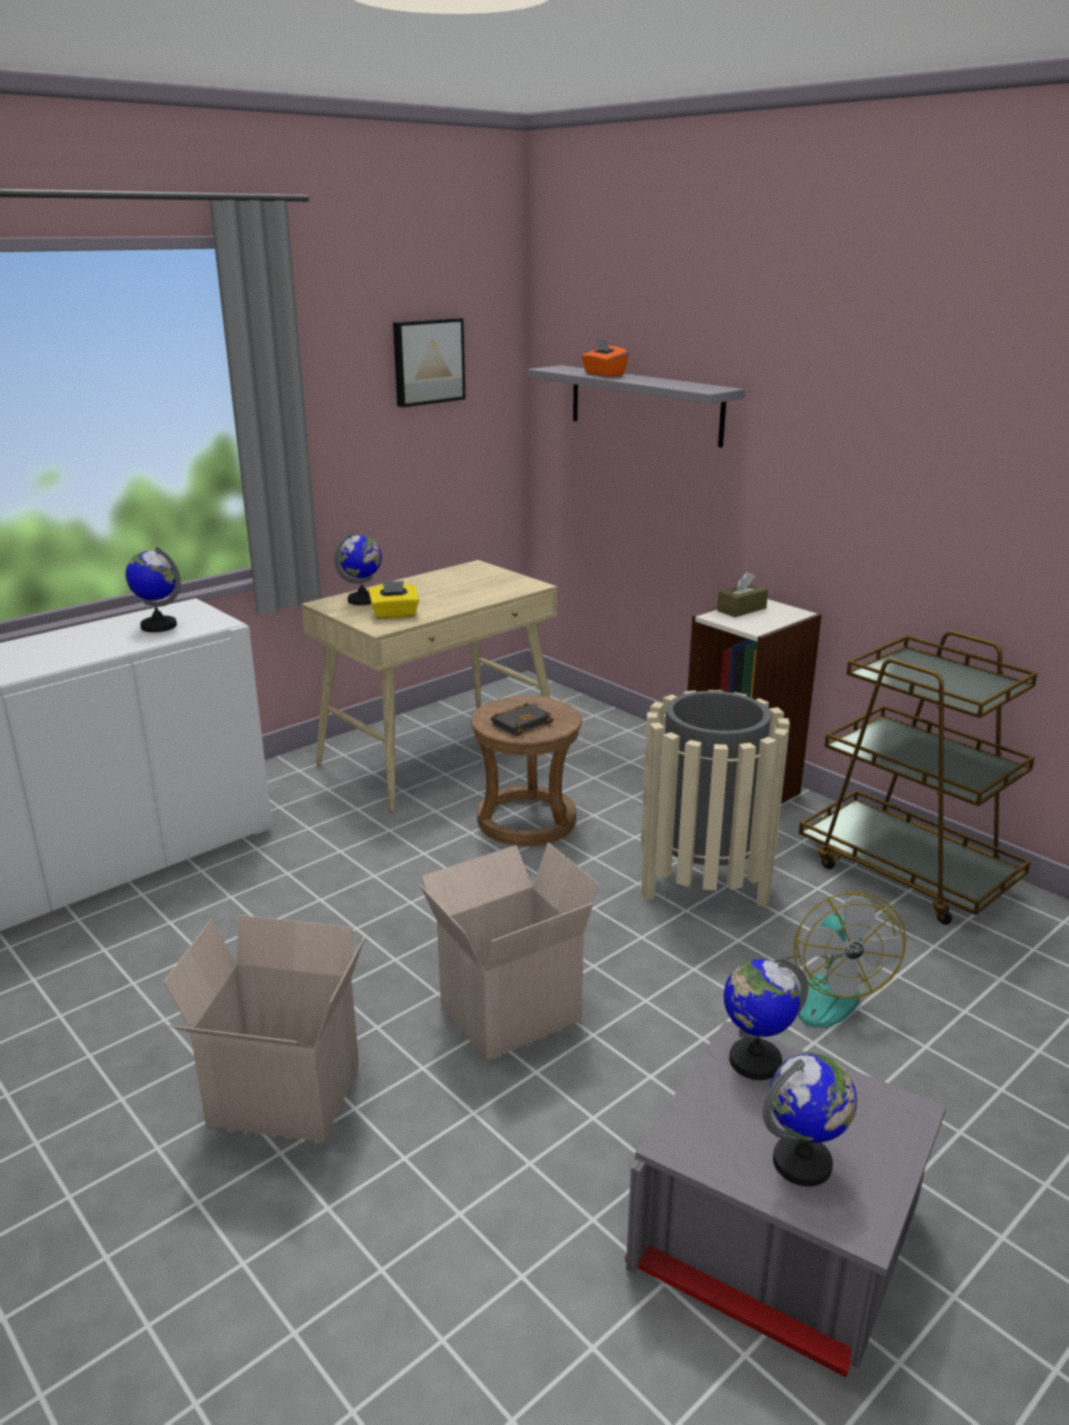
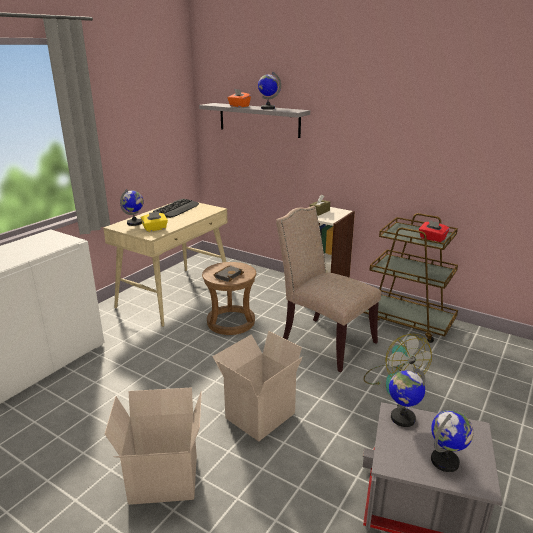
camera: 15 degrees left, 0 degrees up
globe [125,547,181,632] -> globe moved to [258,72,281,109]
picture [393,318,466,407] -> none
beige trash can [641,690,790,908] -> beige chair [276,206,381,372]
none -> keyboard [153,199,199,218]
none -> red tissue box [419,220,450,242]

